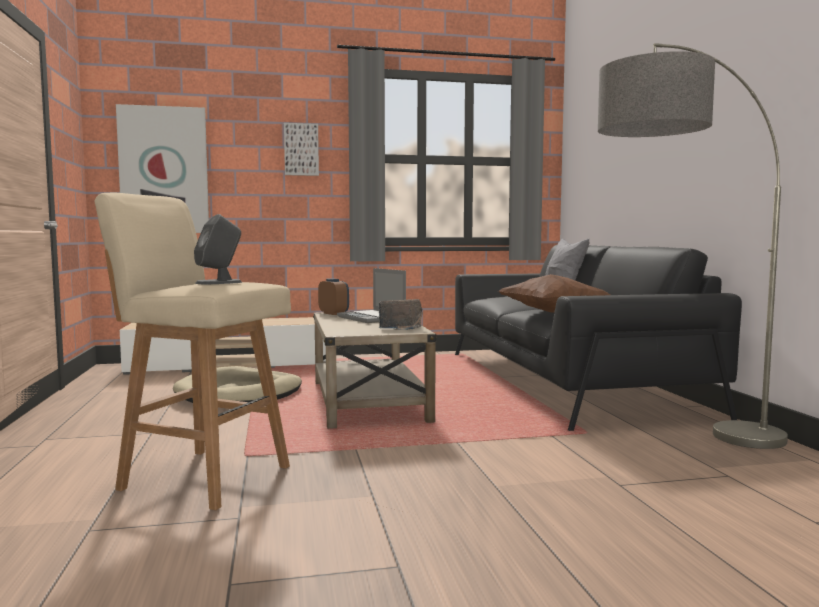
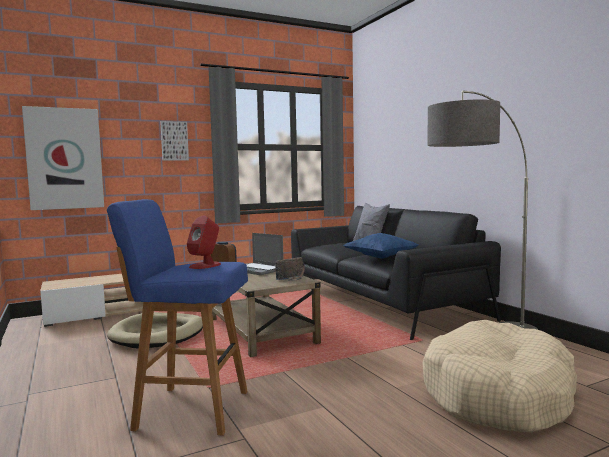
camera: 15 degrees left, 0 degrees up
beige stool [94,193,291,510] -> blue stool [107,199,248,435]
grey speaker [194,214,242,284] -> red speaker [187,216,221,269]
brown pillow [498,274,610,313] -> blue pillow [343,233,418,259]
none -> beige dog bed [423,320,577,433]

